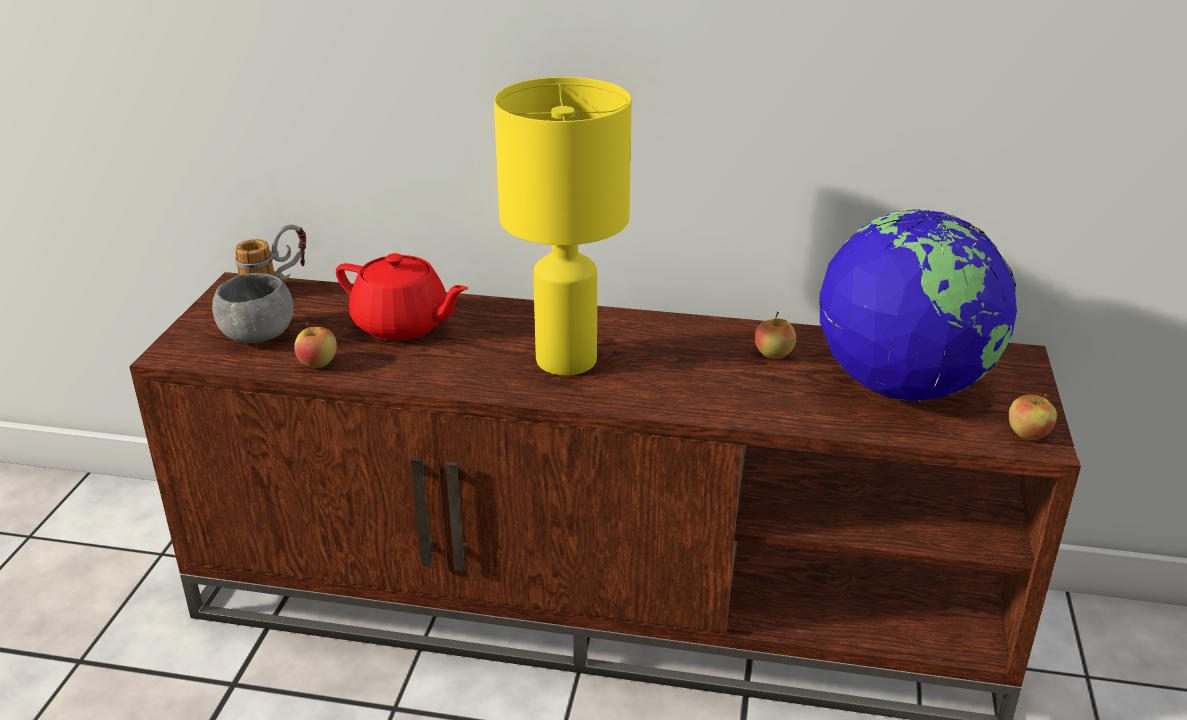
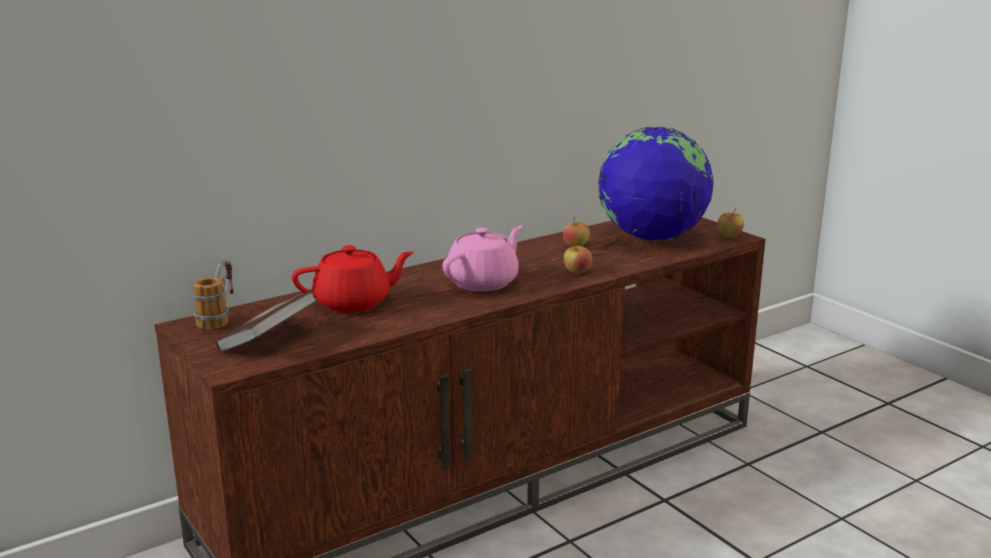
camera: 45 degrees left, 10 degrees down
grey bowl [212,273,294,343] -> book [216,291,318,352]
apple [294,322,337,368] -> apple moved to [564,243,592,274]
yellow table lamp [494,77,631,376] -> pink teapot [442,225,523,292]

